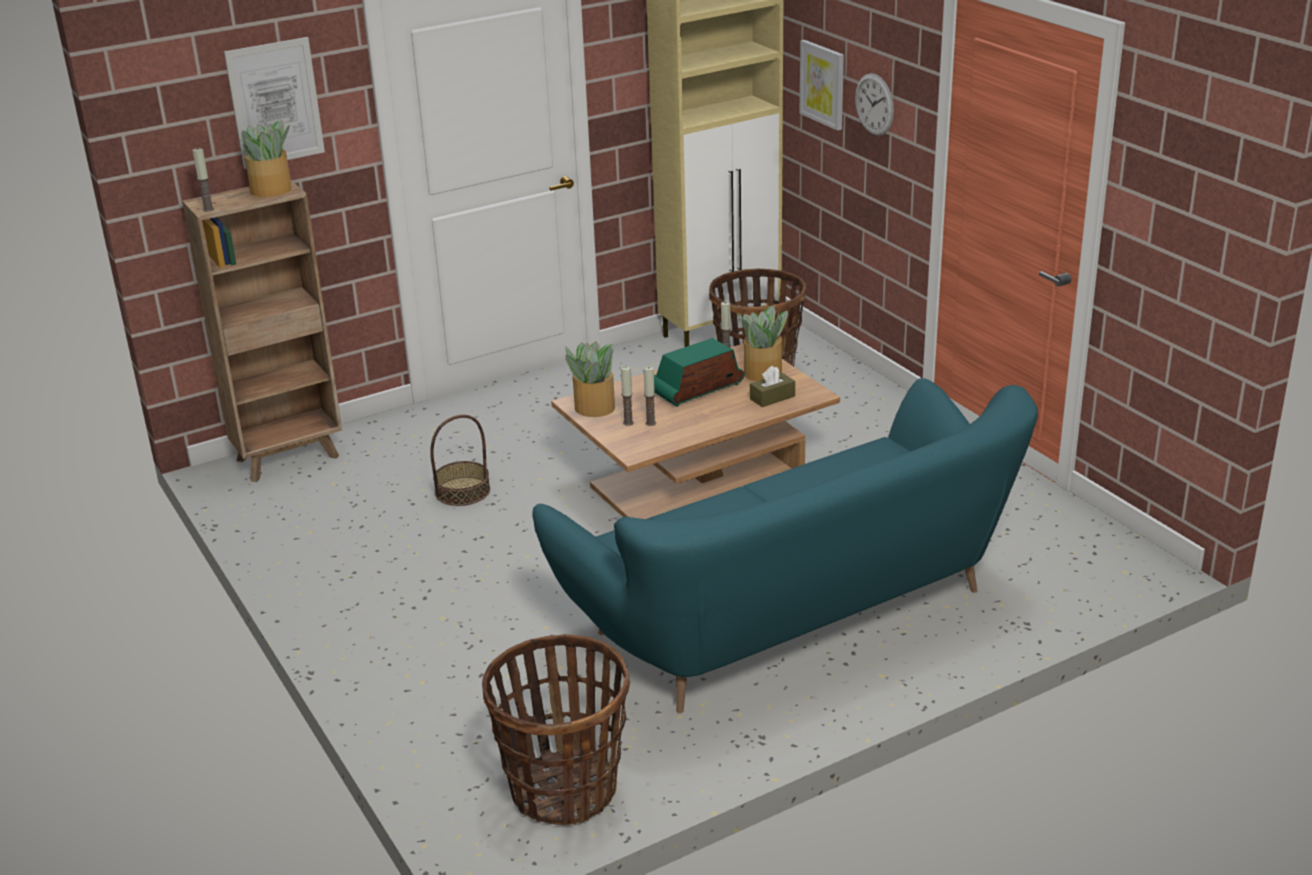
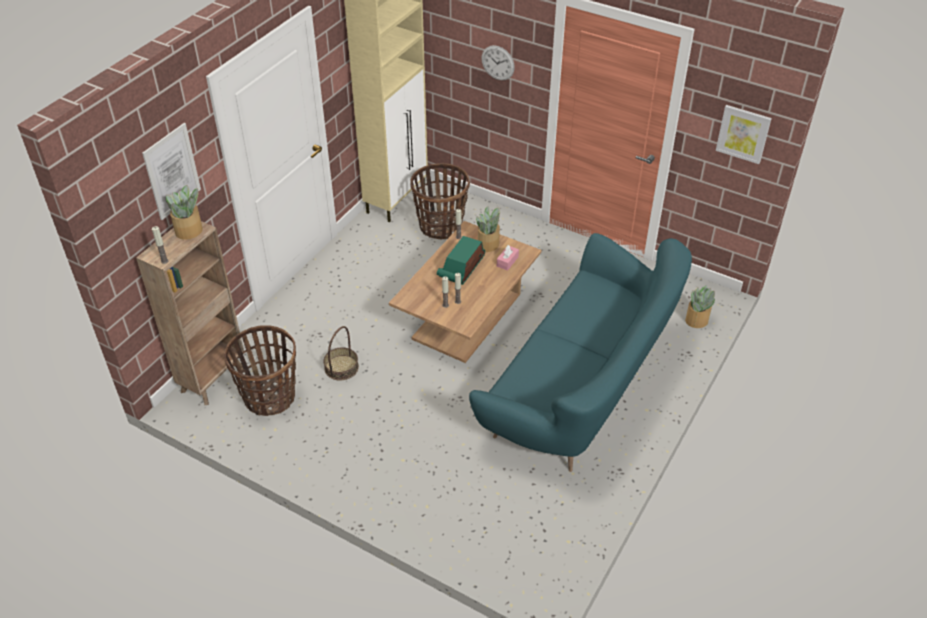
camera: 30 degrees left, 15 degrees up
basket [482,634,630,825] -> basket moved to [224,325,296,416]
potted plant [565,341,615,417] -> potted plant moved to [685,286,715,328]
brown tissue box [750,366,795,407] -> pink tissue box [497,245,519,271]
picture [800,40,844,131] -> picture moved to [716,105,772,164]

